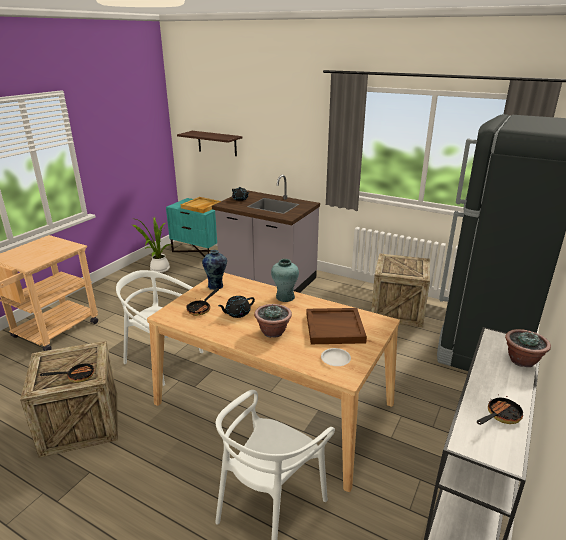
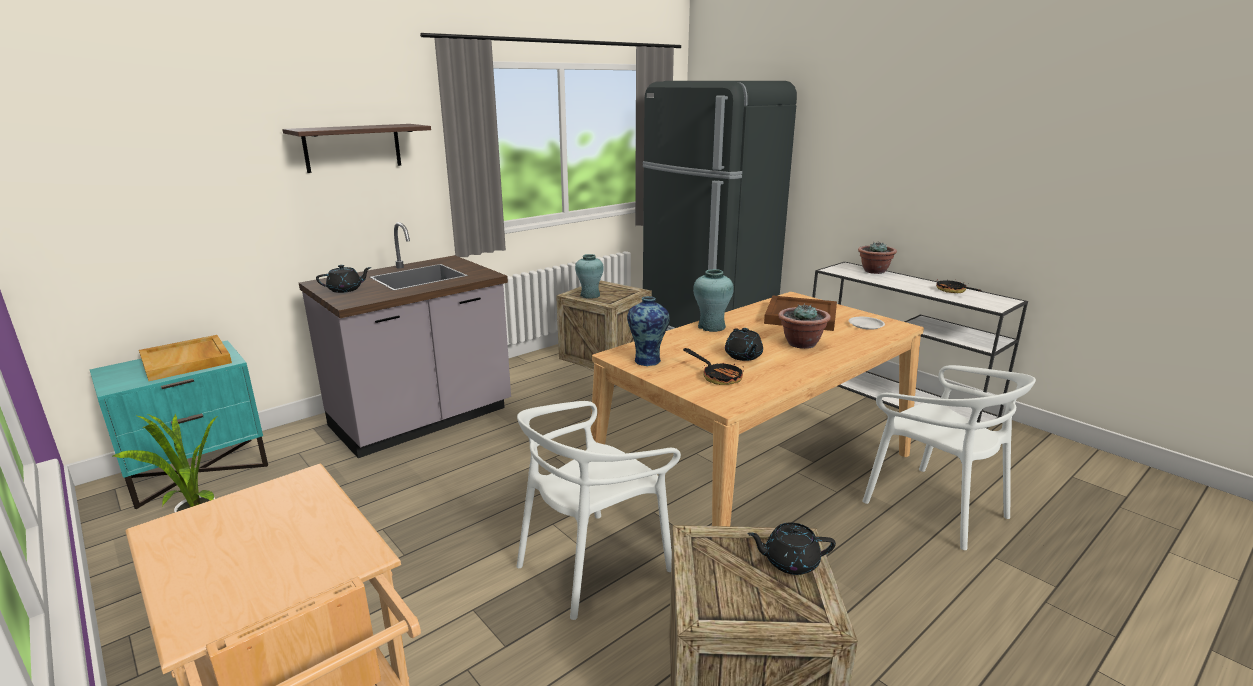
camera: 70 degrees left, 5 degrees down
frying pan [40,363,94,383] -> black teapot [748,522,836,575]
shelf [177,131,242,156] -> shelf moved to [282,124,431,173]
none -> turquoise vase [575,254,604,299]

